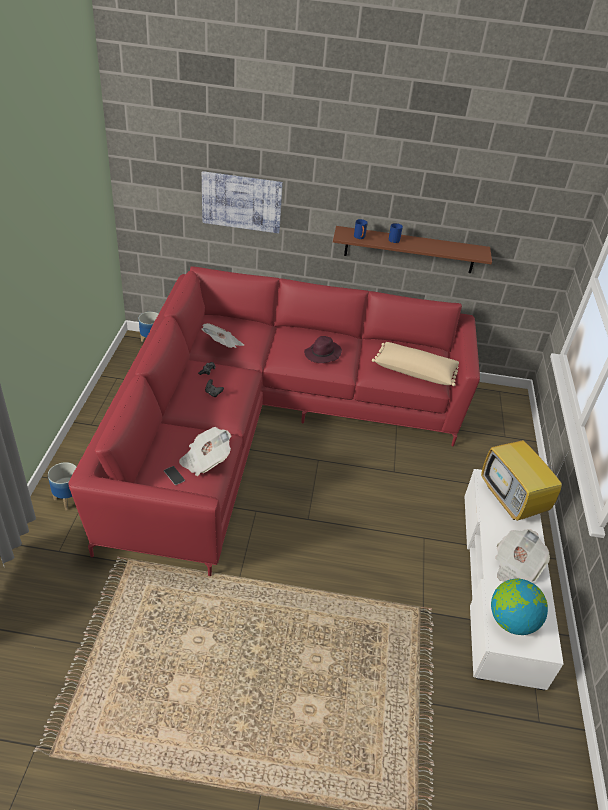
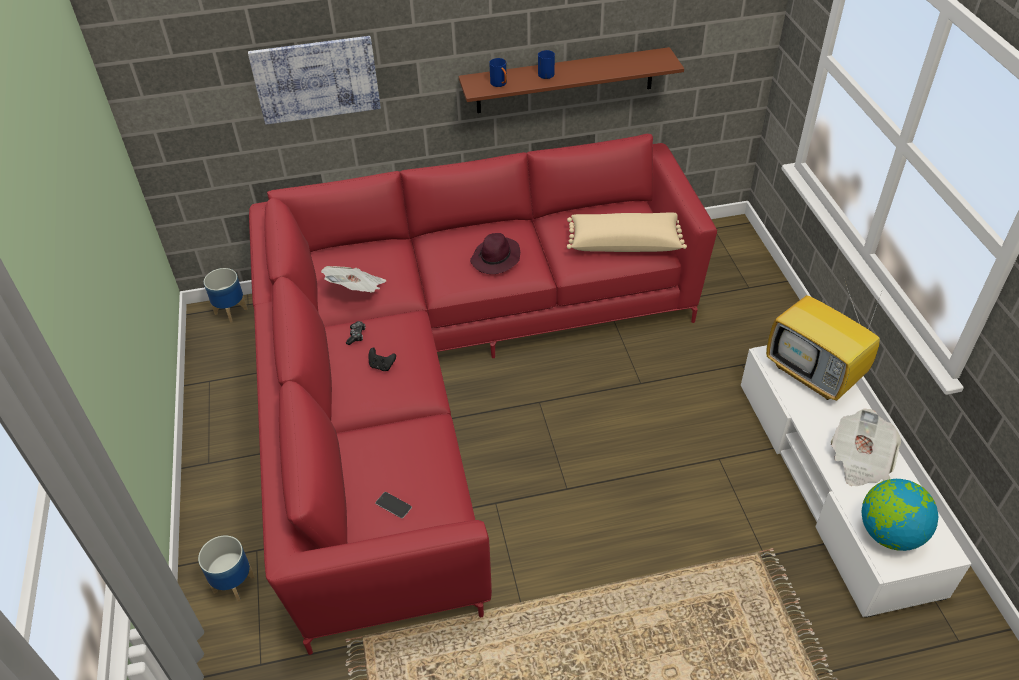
camera: 15 degrees left, 5 degrees up
newspaper [179,427,231,476] -> none

